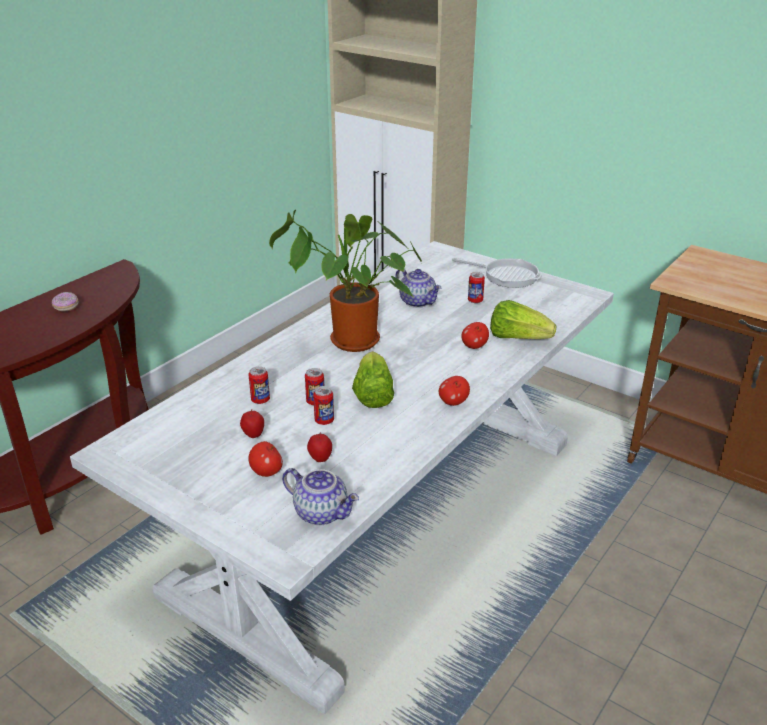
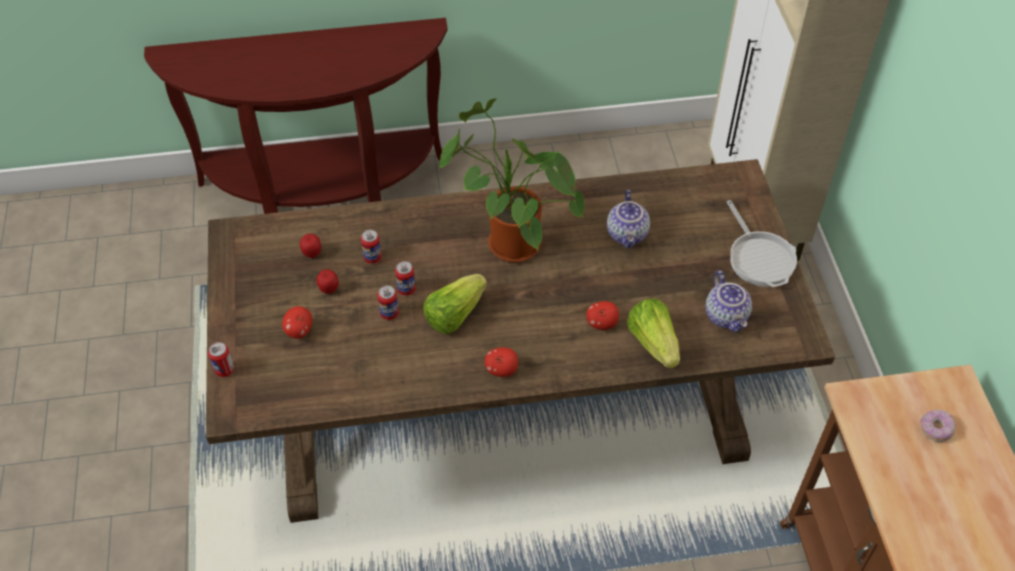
camera: 45 degrees right, 20 degrees up
donut [52,292,79,311] -> donut moved to [920,410,956,442]
white dining table [70,241,614,714] -> brown dining table [206,159,835,523]
teapot [282,468,359,525] -> teapot moved to [705,270,752,333]
apple [307,432,332,462] -> apple moved to [300,234,321,258]
can [468,272,485,303] -> can moved to [208,342,234,377]

